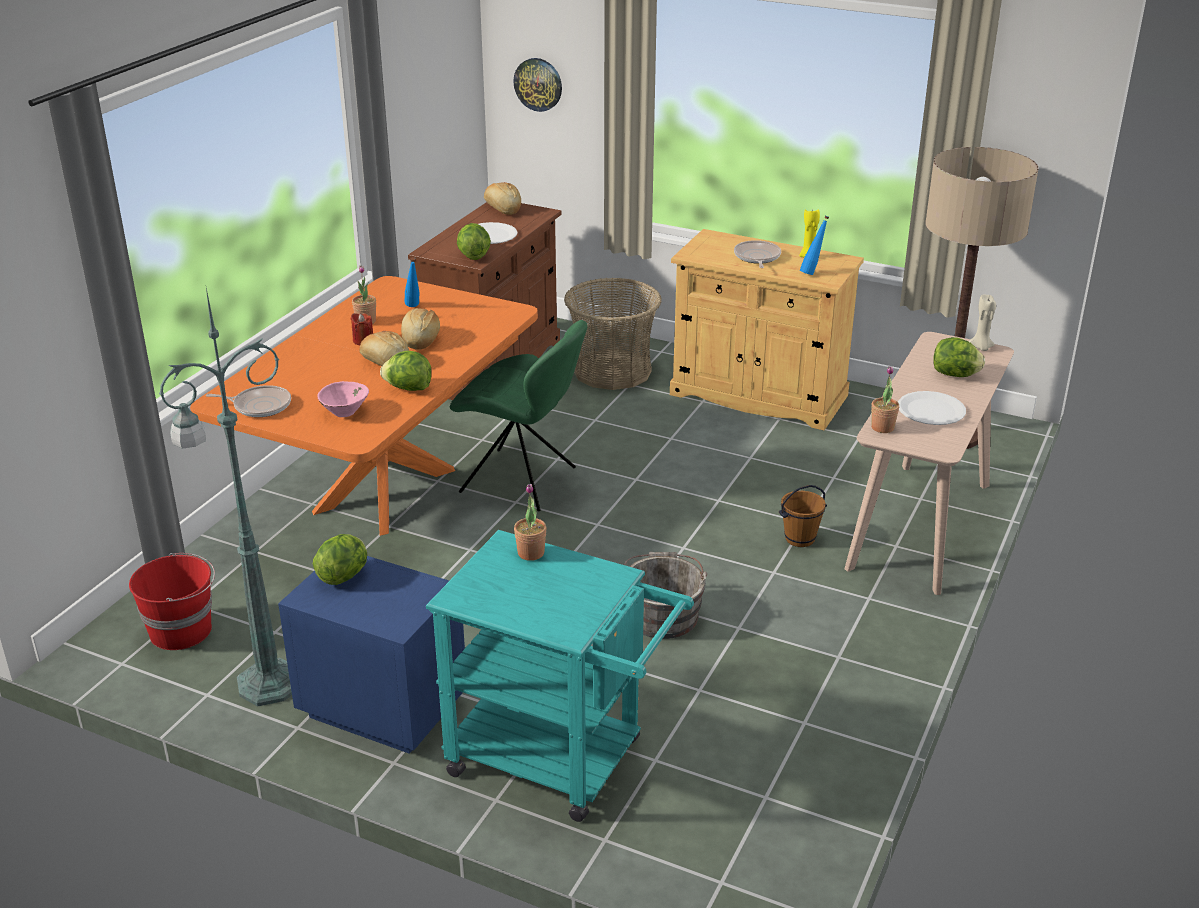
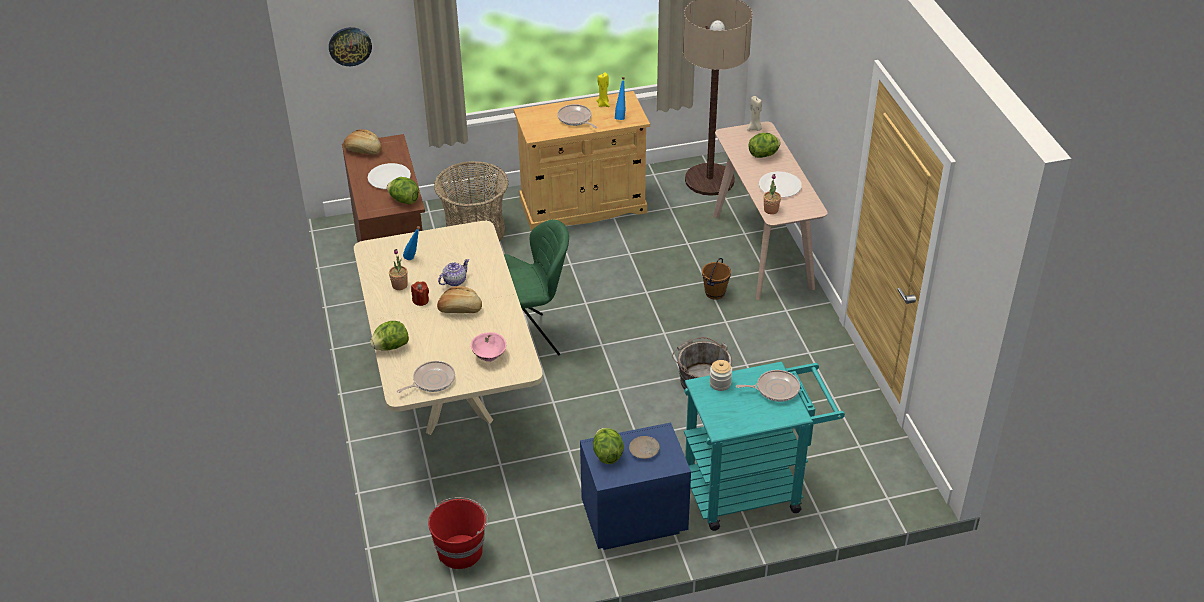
camera: 40 degrees left, 10 degrees up
green floor lamp [159,288,292,706] -> none
orange dining table [190,276,538,536] -> beige dining table [354,221,543,435]
lettuce [380,351,432,391] -> lettuce moved to [370,321,409,351]
bread [401,308,440,350] -> teapot [438,259,469,286]
potted plant [514,484,547,561] -> jar [709,360,732,391]
none -> beige plate [629,436,659,459]
none -> frying pan [736,370,800,402]

